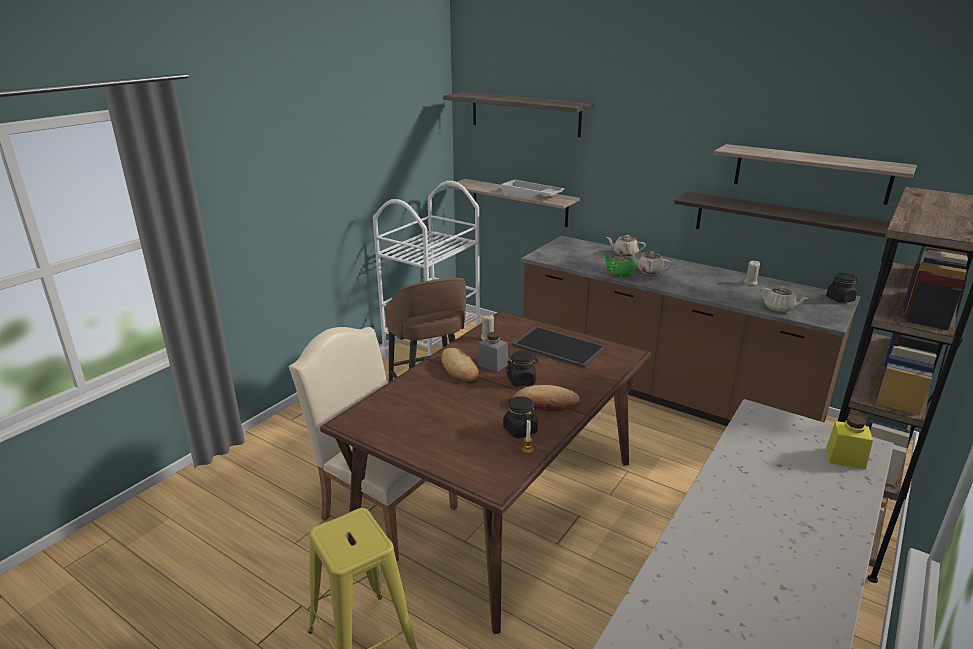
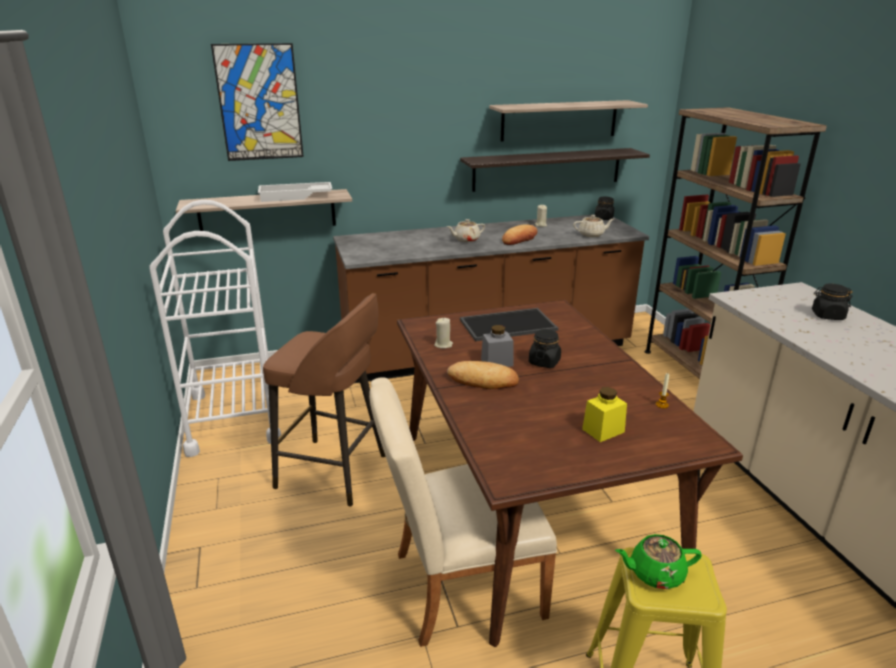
camera: 50 degrees left, 0 degrees up
shelf [443,92,594,137] -> picture [211,43,304,161]
black jar [503,396,538,438] -> black jar moved to [812,283,853,320]
bread [513,385,580,411] -> bread moved to [502,224,537,245]
green teapot [603,253,638,277] -> green teapot moved to [615,534,702,589]
beige teapot [606,235,646,257] -> none
yellow jar [826,415,873,470] -> yellow jar moved to [582,387,627,442]

